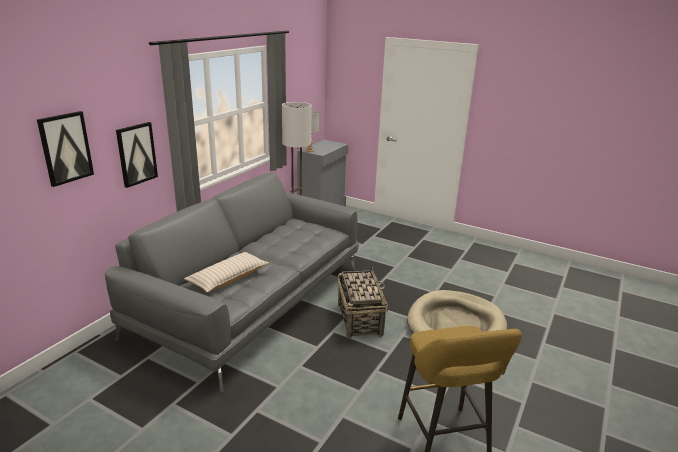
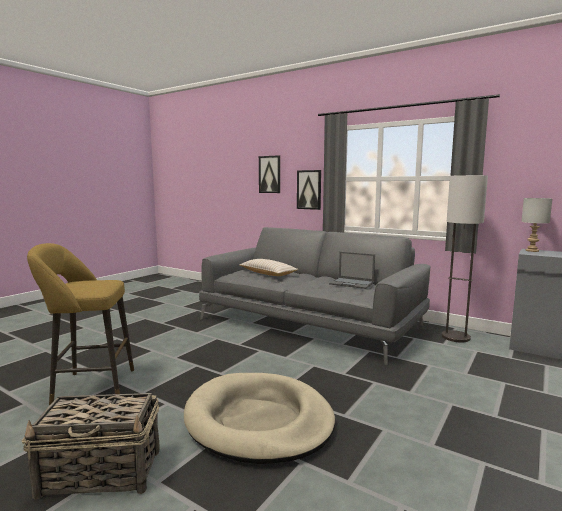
camera: 95 degrees right, 15 degrees down
basket [338,267,388,339] -> basket moved to [22,393,160,499]
none -> laptop [329,252,375,289]

